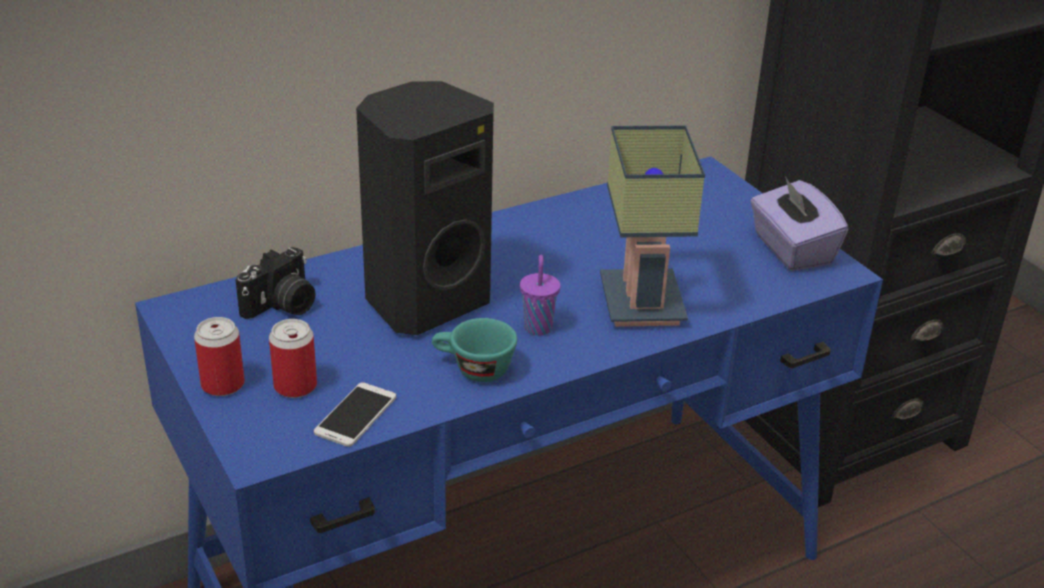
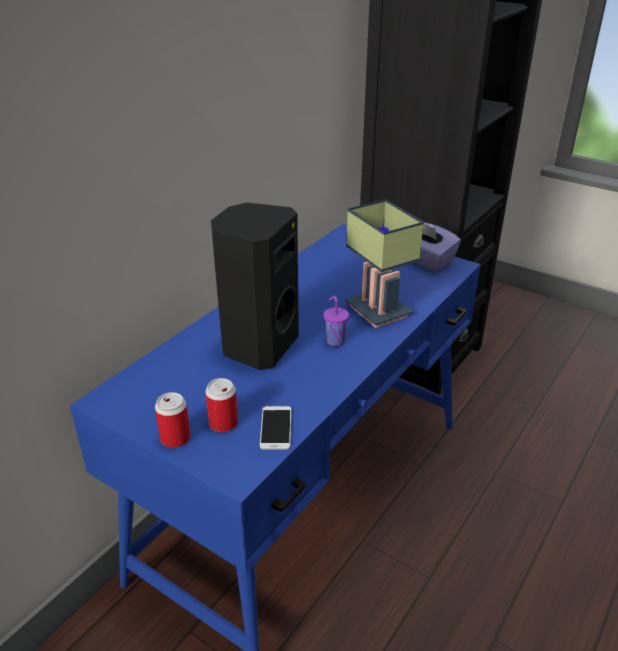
camera: 25 degrees left, 0 degrees up
camera [236,247,315,319] -> none
turquoise cup [432,318,517,382] -> none

